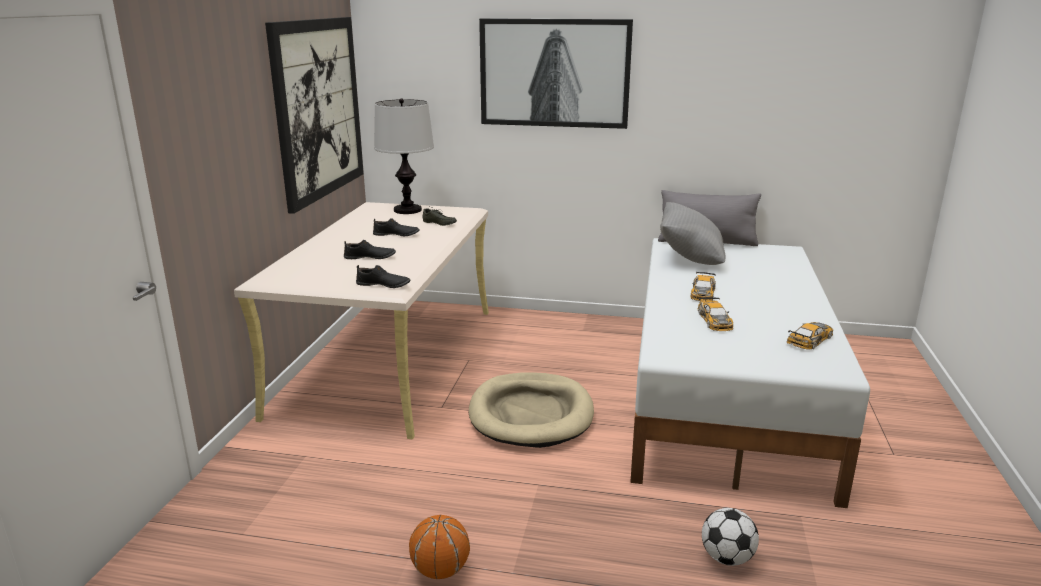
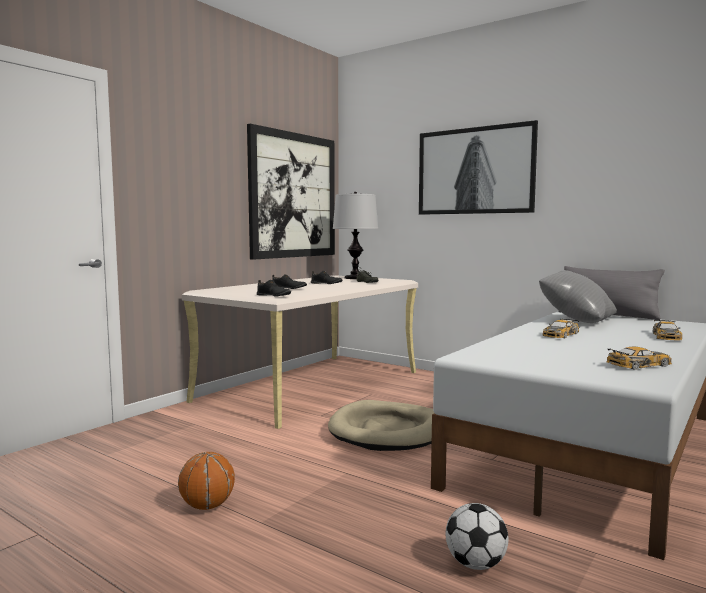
camera: 25 degrees right, 15 degrees down
toy car [698,297,733,331] -> toy car moved to [653,320,682,340]

